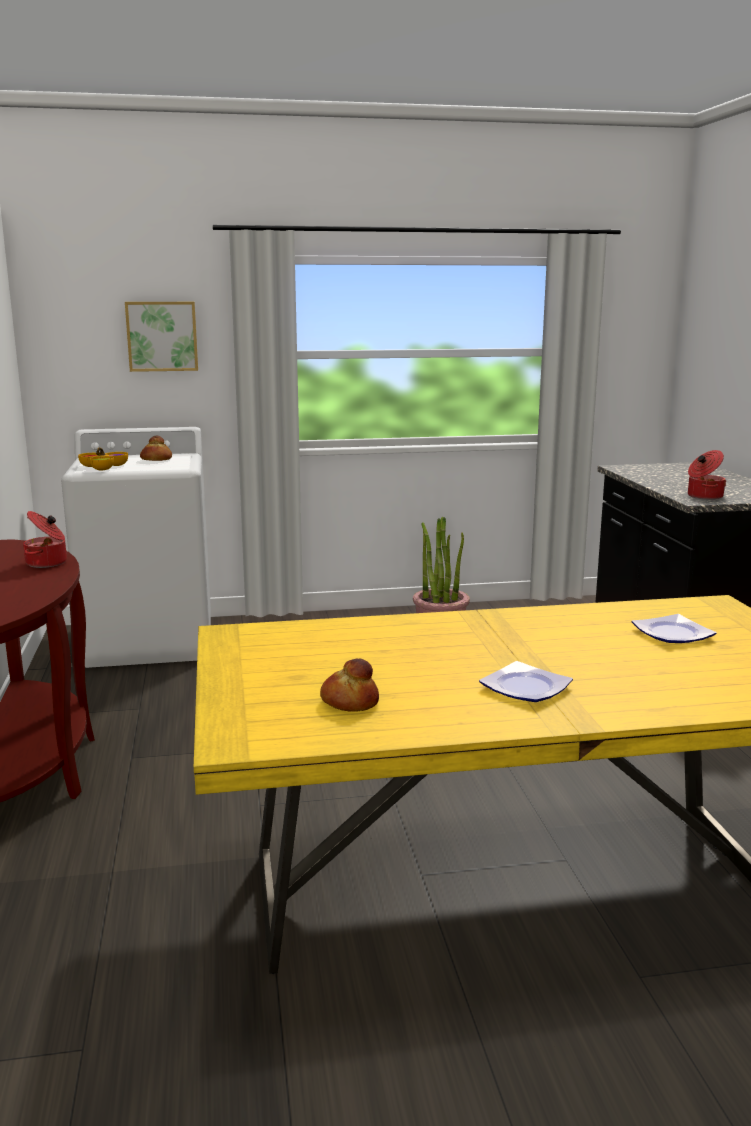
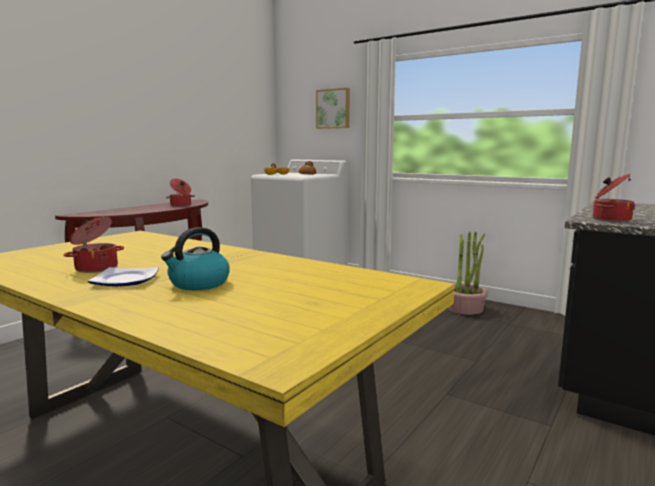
camera: 45 degrees right, 5 degrees down
bread [320,659,379,712] -> none
plate [632,614,717,643] -> none
none -> cooking pot [64,217,124,273]
none -> kettle [161,227,230,290]

